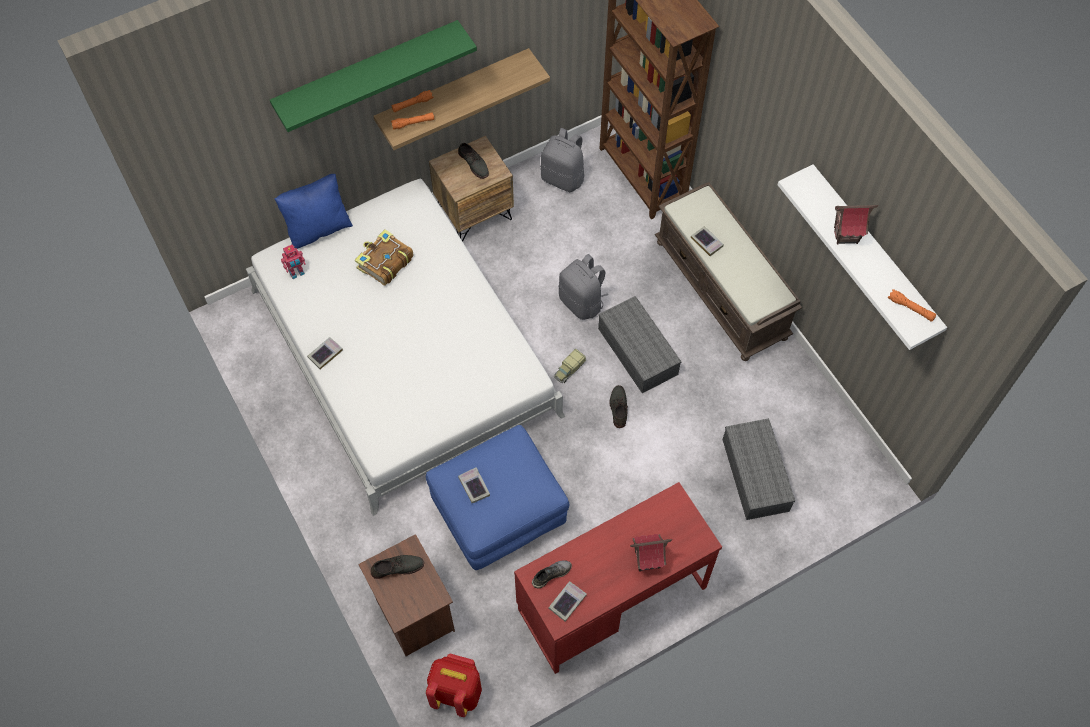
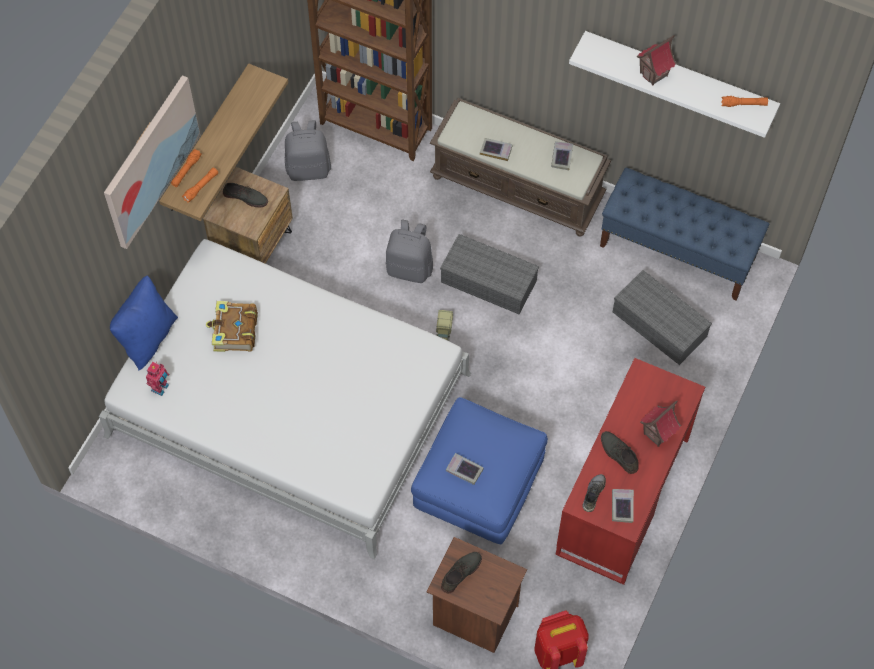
camera: 35 degrees left, 0 degrees up
green shelf [270,20,477,132] -> picture [104,75,200,249]
book [307,337,343,369] -> book moved to [551,141,573,170]
grey shoe [609,385,628,428] -> grey shoe moved to [601,431,639,474]
none -> blue bench [600,168,769,301]

